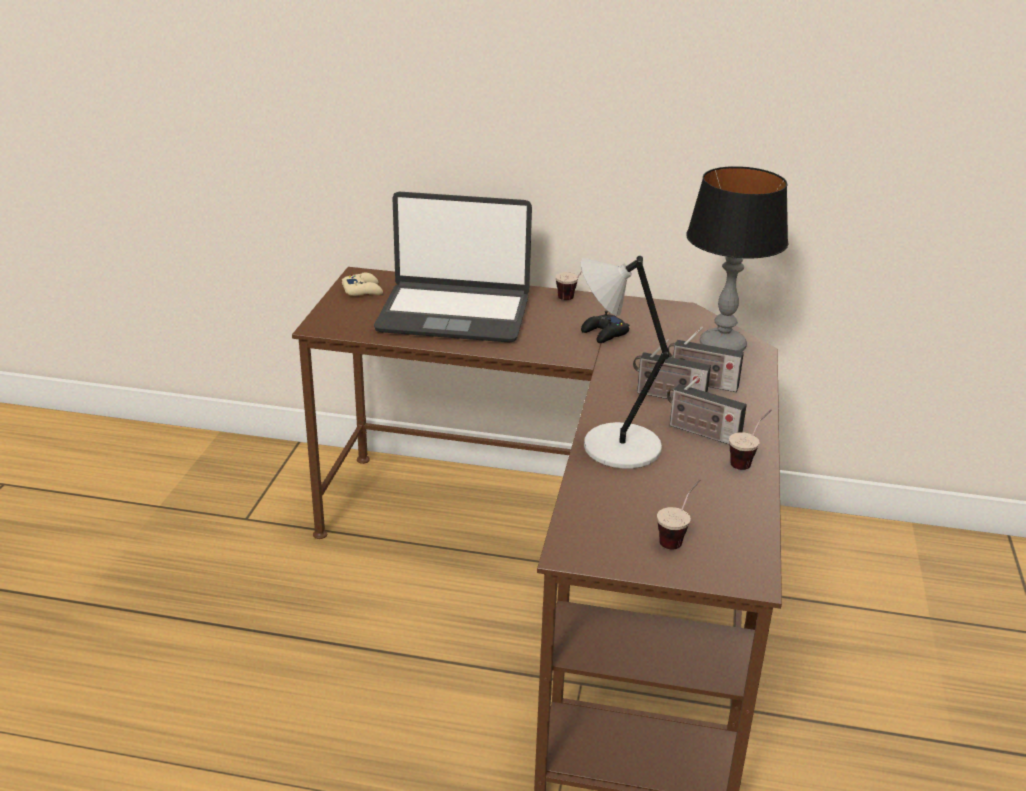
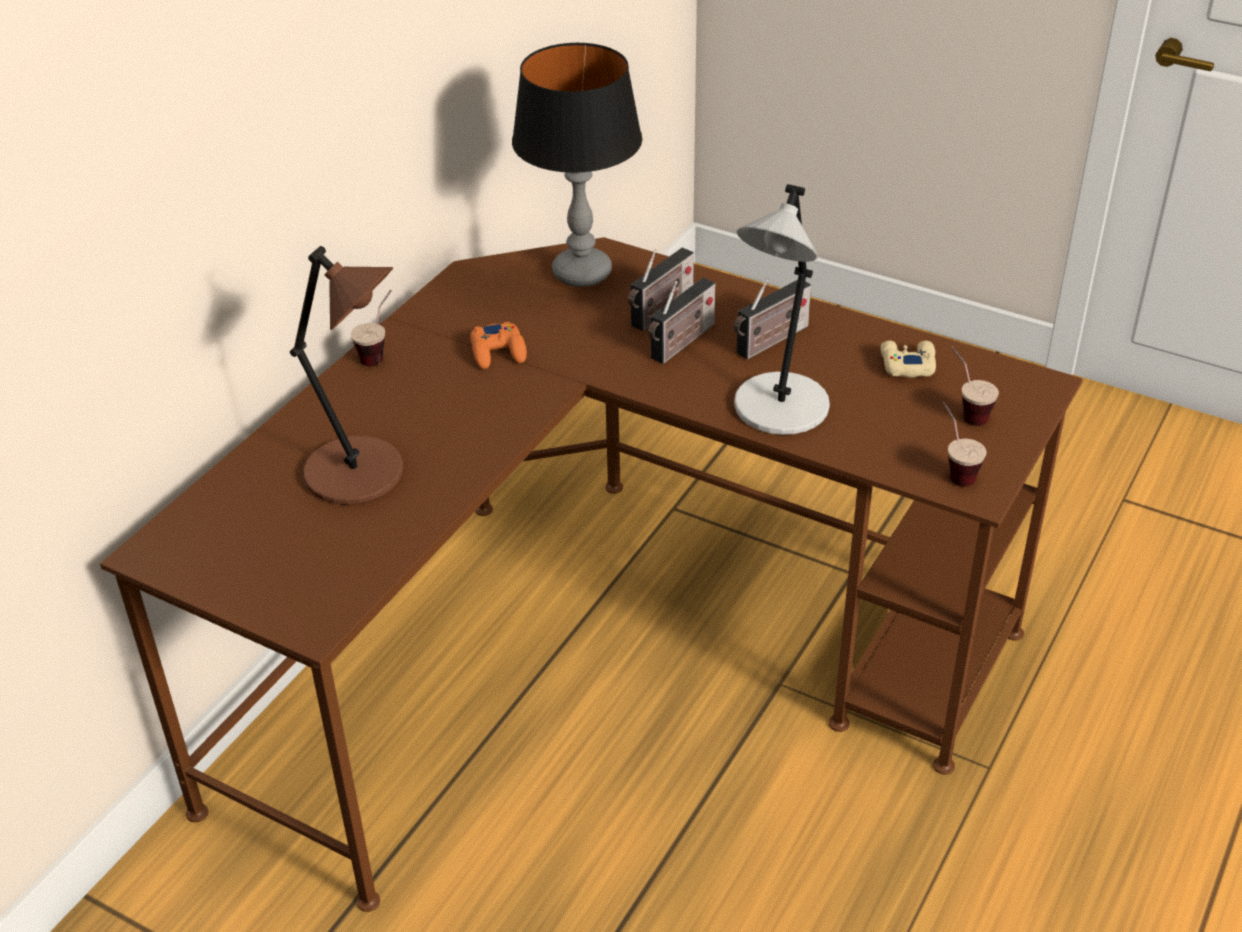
camera: 70 degrees left, 10 degrees up
beige game controller [342,273,383,296] -> beige game controller moved to [880,340,936,378]
laptop [374,192,532,343] -> brown table lamp [290,246,403,505]
black game controller [581,311,630,343] -> orange game controller [470,322,527,369]
cup [729,410,772,470] -> cup moved to [942,401,987,486]

